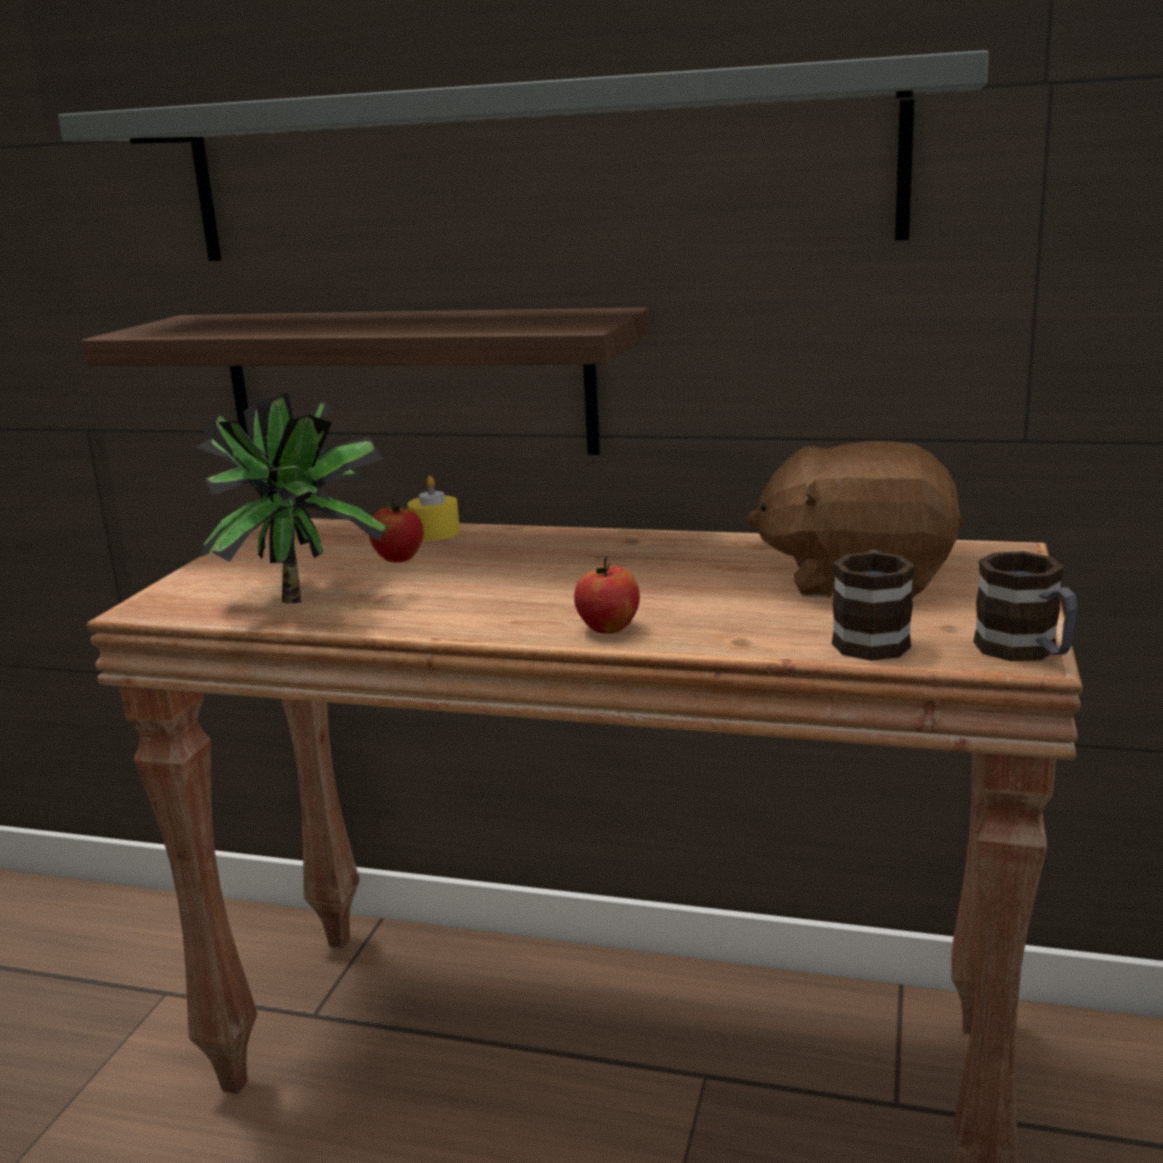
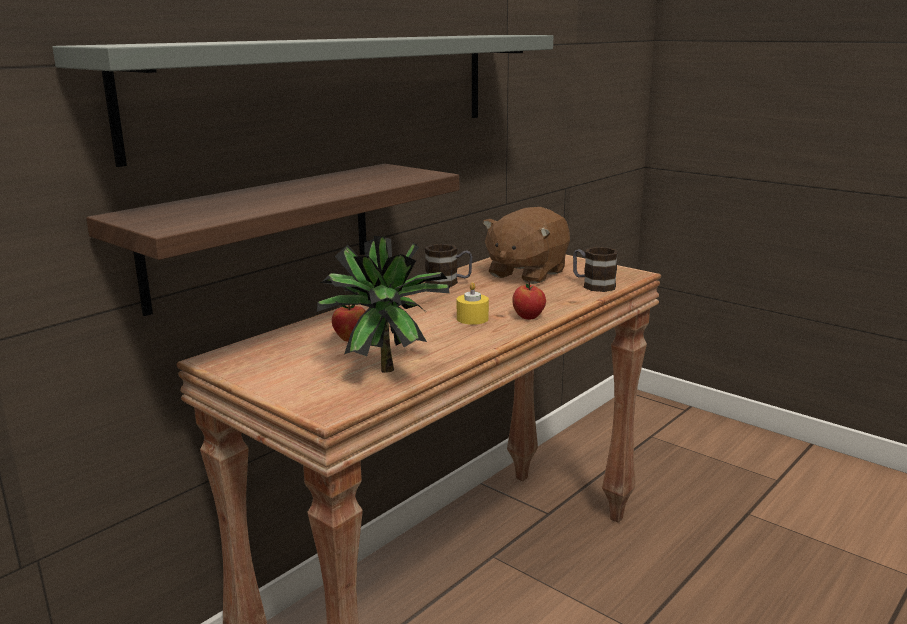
camera: 65 degrees left, 0 degrees up
yellow candle [407,476,460,541] -> yellow candle moved to [457,282,489,325]
mug [973,551,1078,661] -> mug moved to [425,244,473,287]

